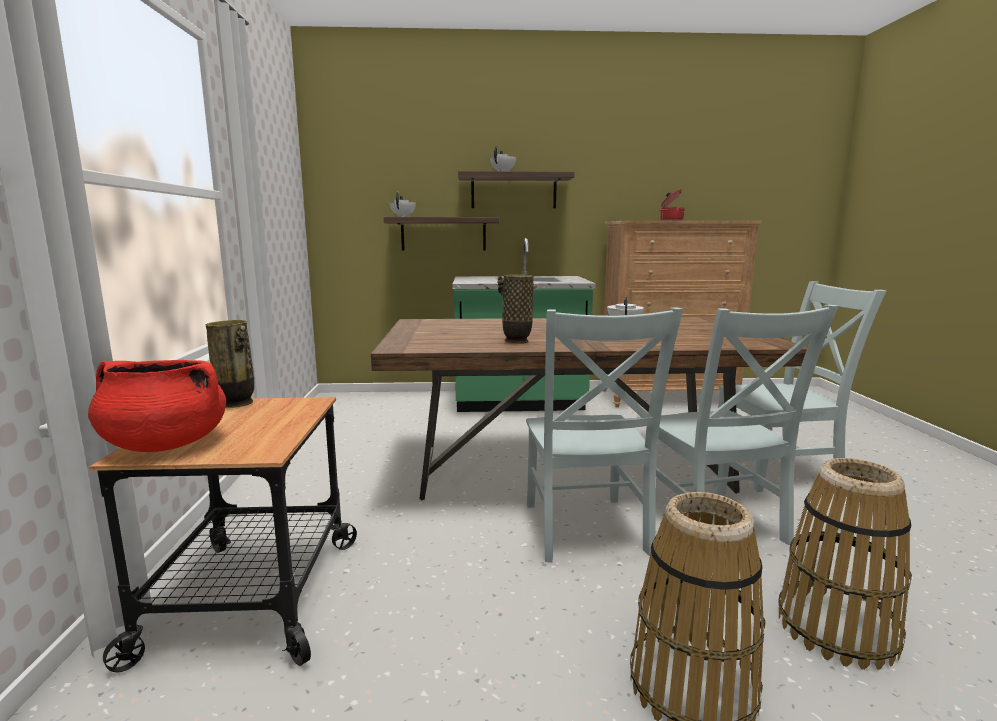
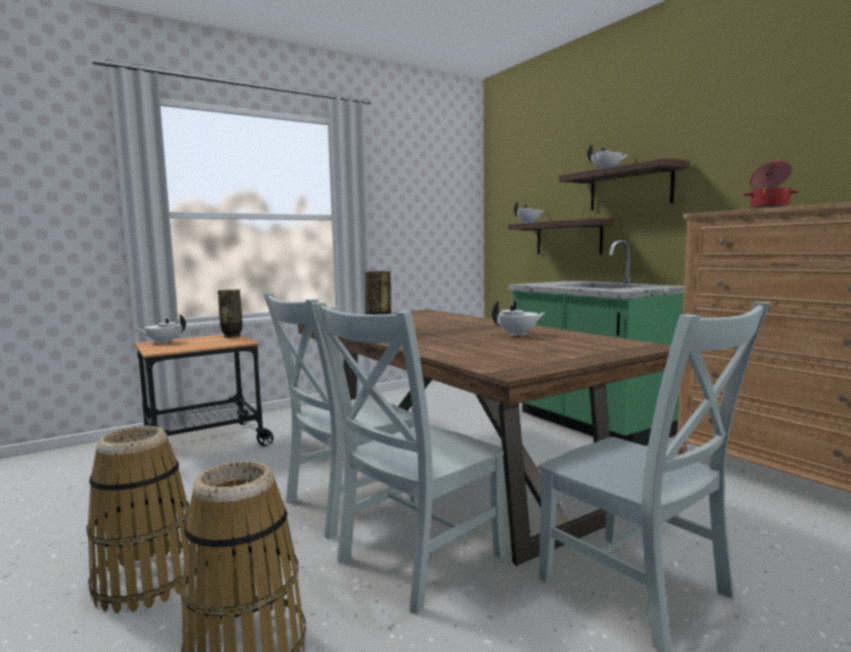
camera: 60 degrees right, 5 degrees down
red cooking pot [88,360,226,452] -> white teapot [135,314,186,344]

